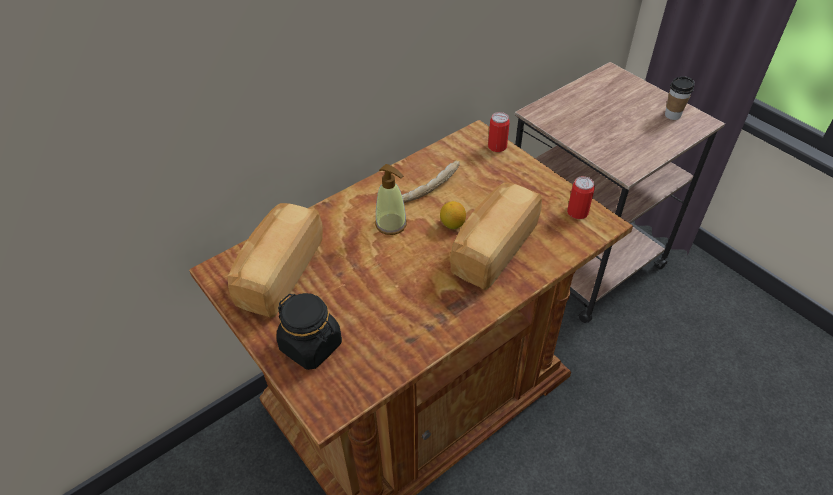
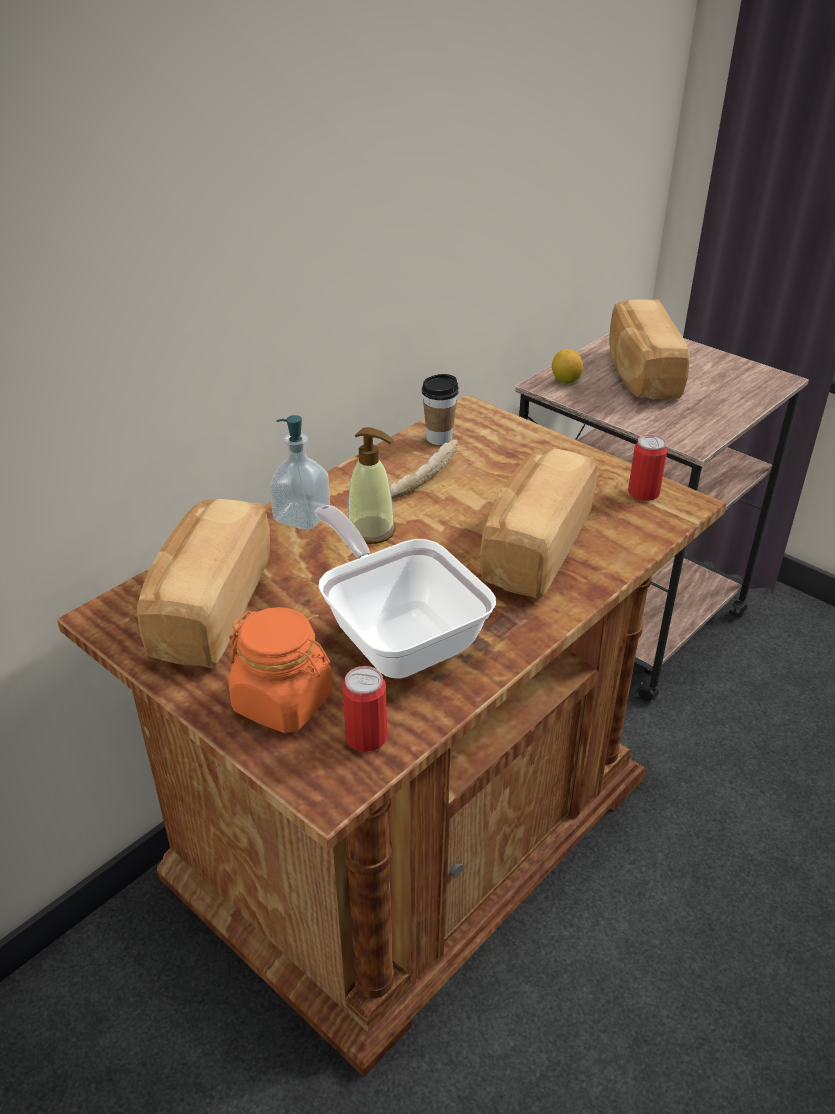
camera: 10 degrees left, 10 degrees down
black jar [277,293,342,370] -> orange jar [228,607,333,733]
lemon [440,201,466,229] -> lemon moved to [552,349,583,383]
can [488,112,510,152] -> can moved to [342,666,387,752]
cup [665,77,695,120] -> cup moved to [422,374,459,445]
none -> soap dispenser [270,415,330,530]
none -> frying pan [315,505,496,679]
none -> bread [609,299,690,400]

